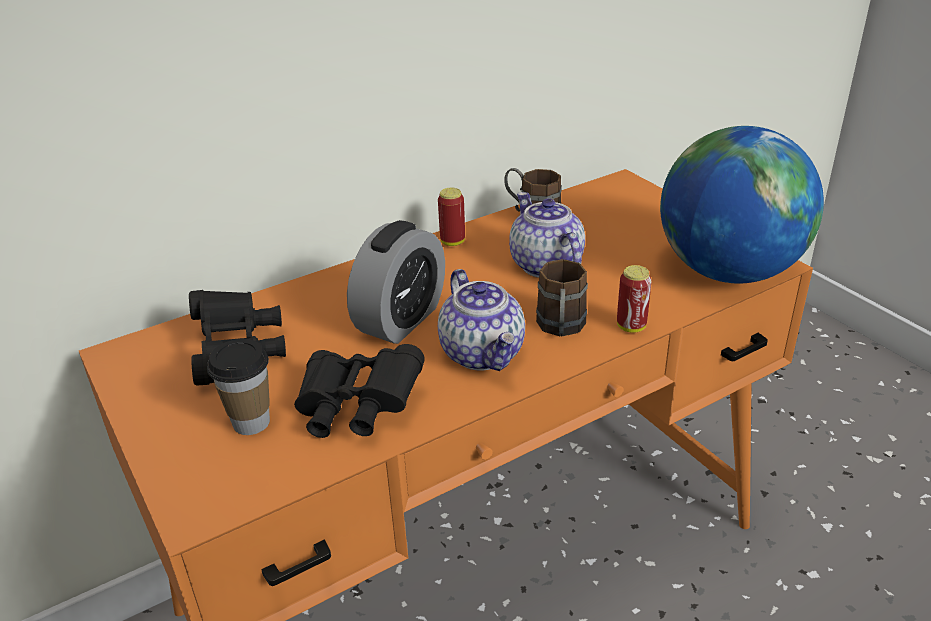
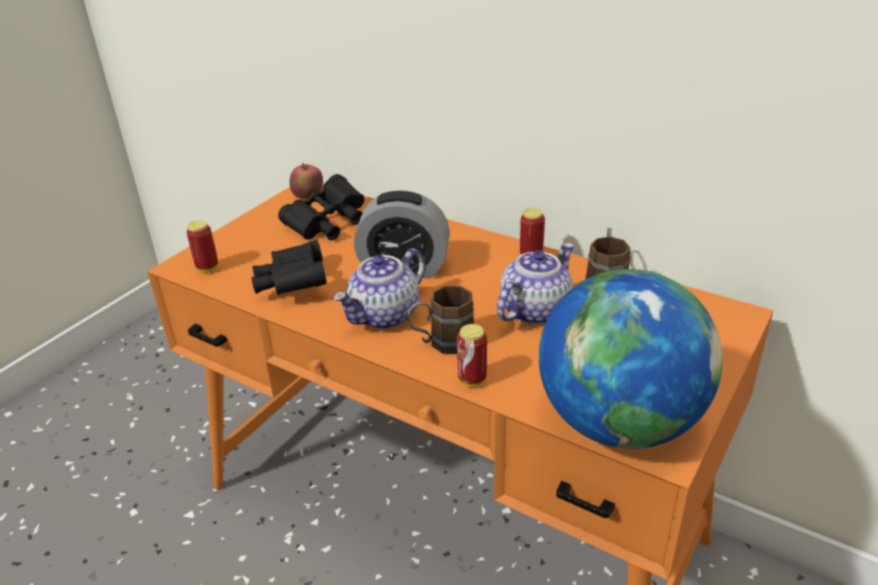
camera: 65 degrees right, 0 degrees up
cup [207,339,270,435] -> none
none -> can [187,220,219,272]
none -> apple [290,163,323,199]

